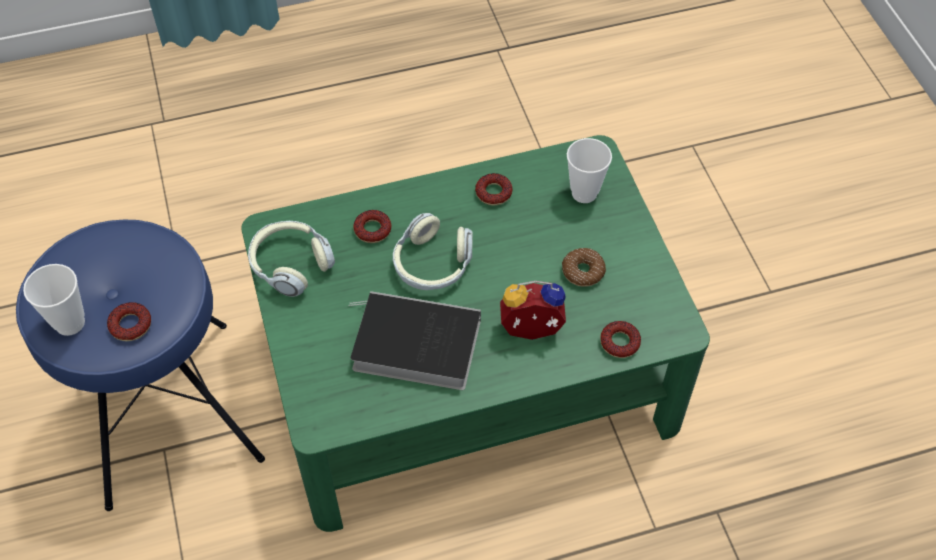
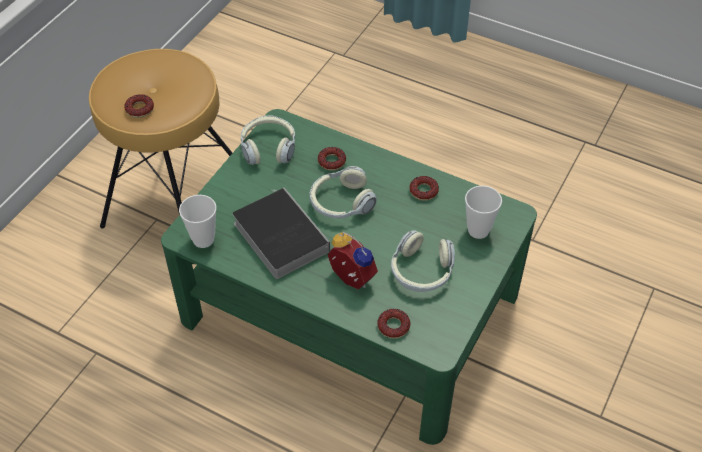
camera: 45 degrees right, 5 degrees down
blue stool [16,220,265,511] -> brown stool [89,49,232,264]
cup [23,264,85,336] -> cup moved to [179,195,216,248]
donut [562,248,606,287] -> headphones [391,230,455,292]

